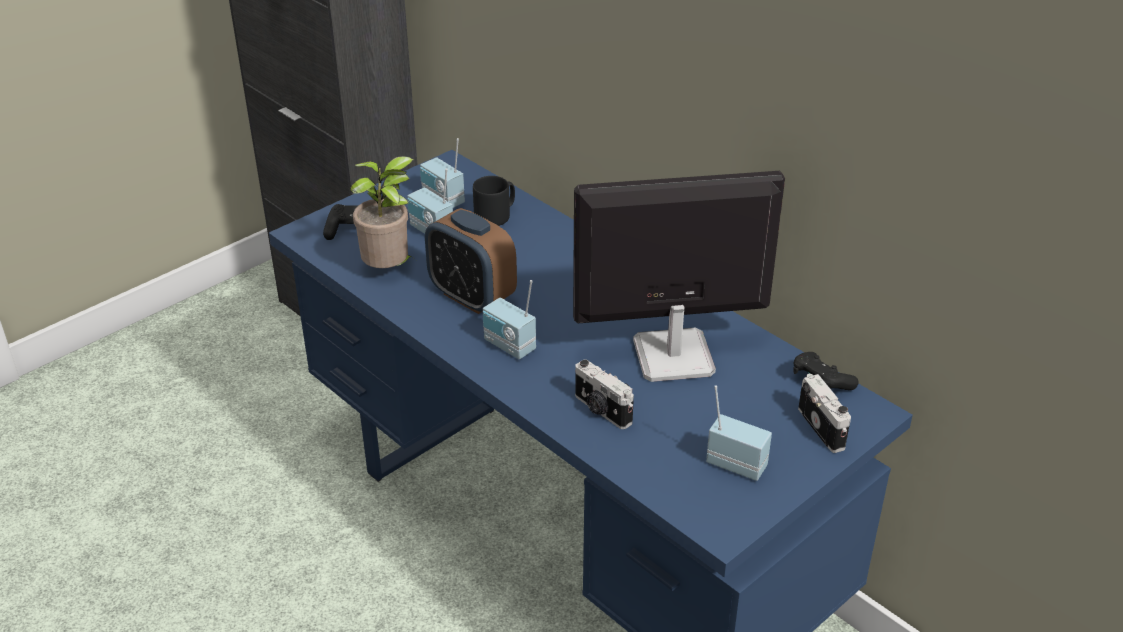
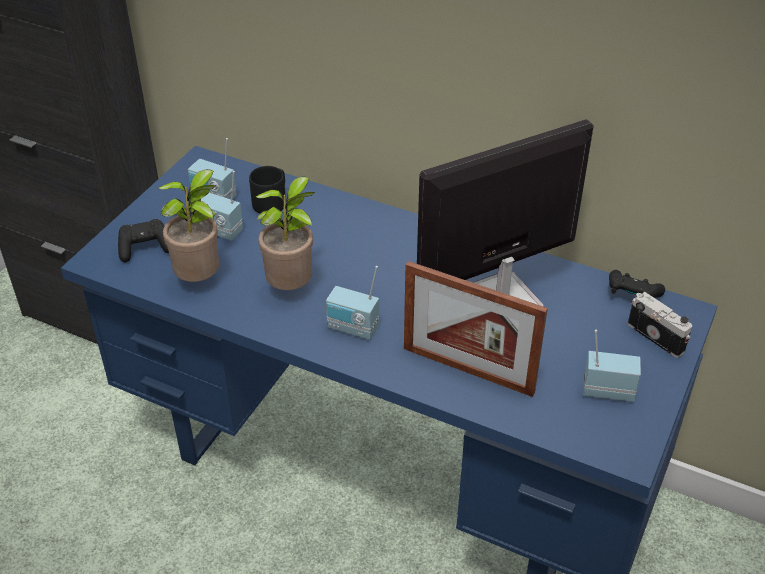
camera: 20 degrees left, 5 degrees up
alarm clock [425,208,517,314] -> potted plant [255,176,315,290]
camera [575,359,634,429] -> picture frame [404,261,548,397]

